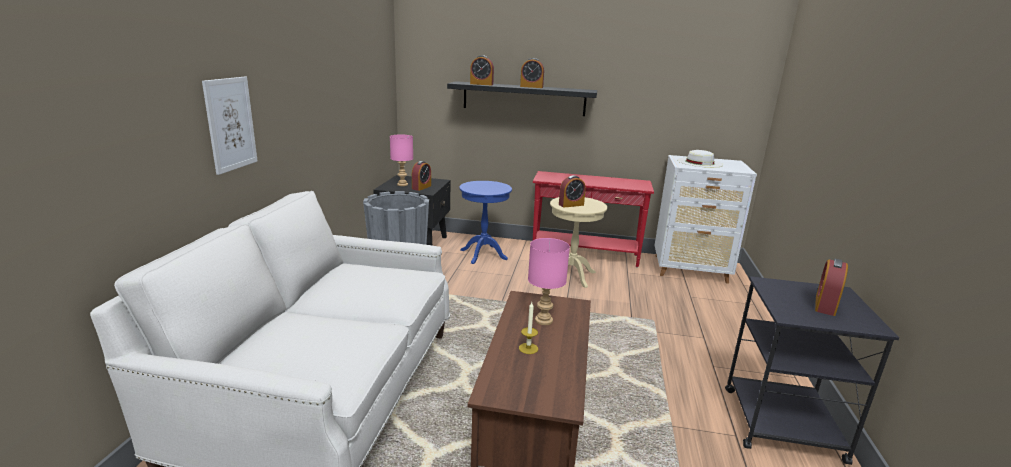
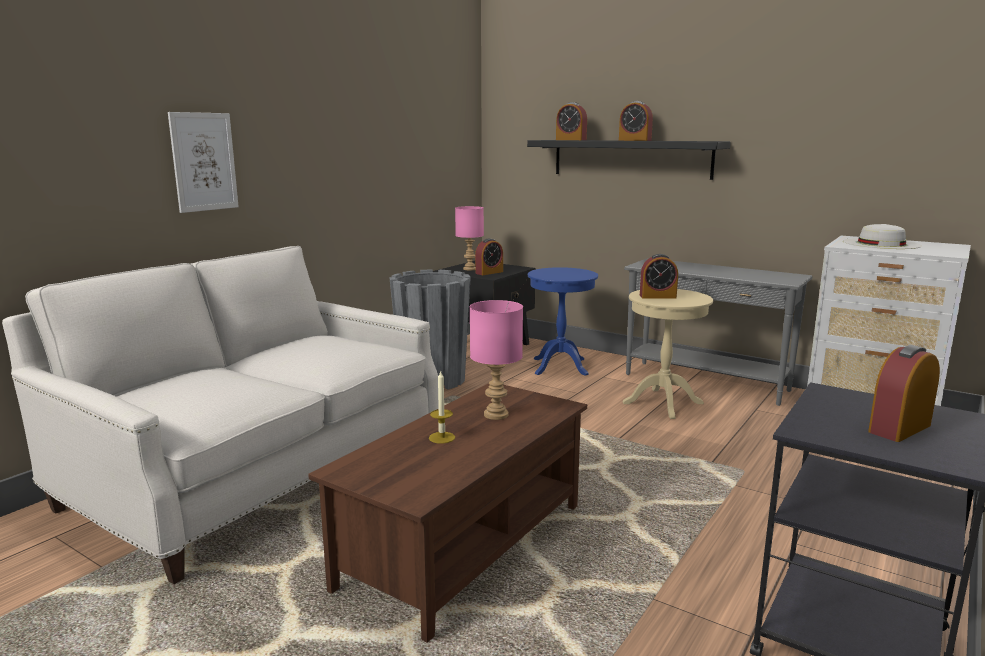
camera: 25 degrees right, 5 degrees down
red console table [533,171,654,268] -> grey console table [624,258,812,406]

